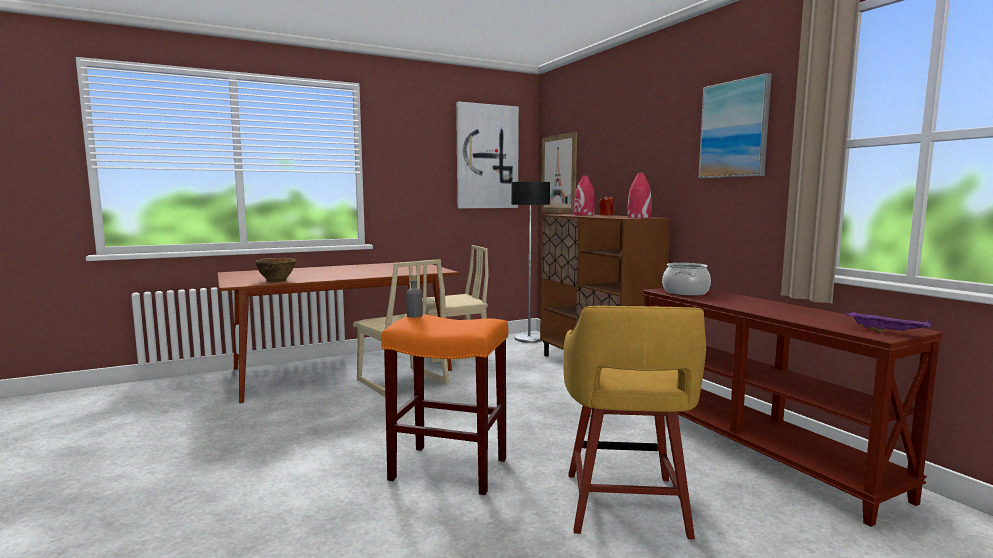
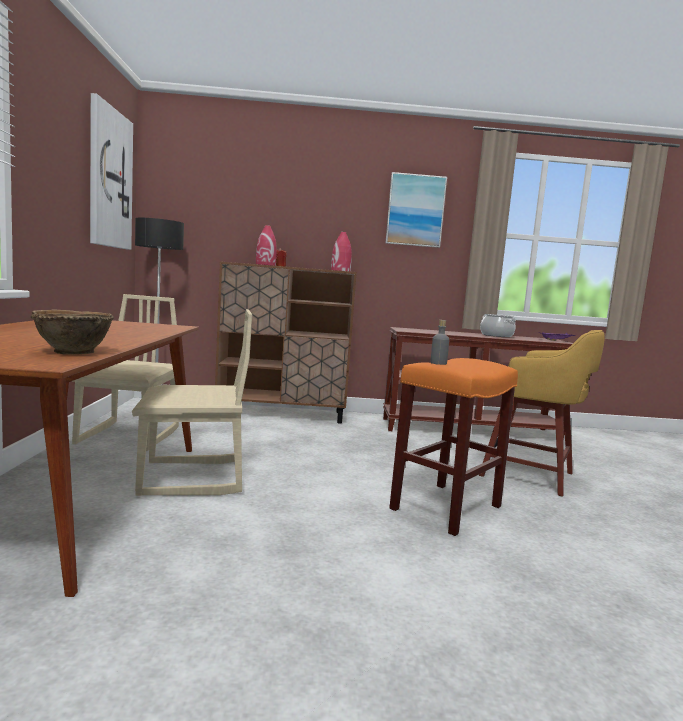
camera: 65 degrees left, 0 degrees up
picture [541,132,577,214] -> none
cooking pot [662,263,711,296] -> cooking pot moved to [480,314,516,337]

